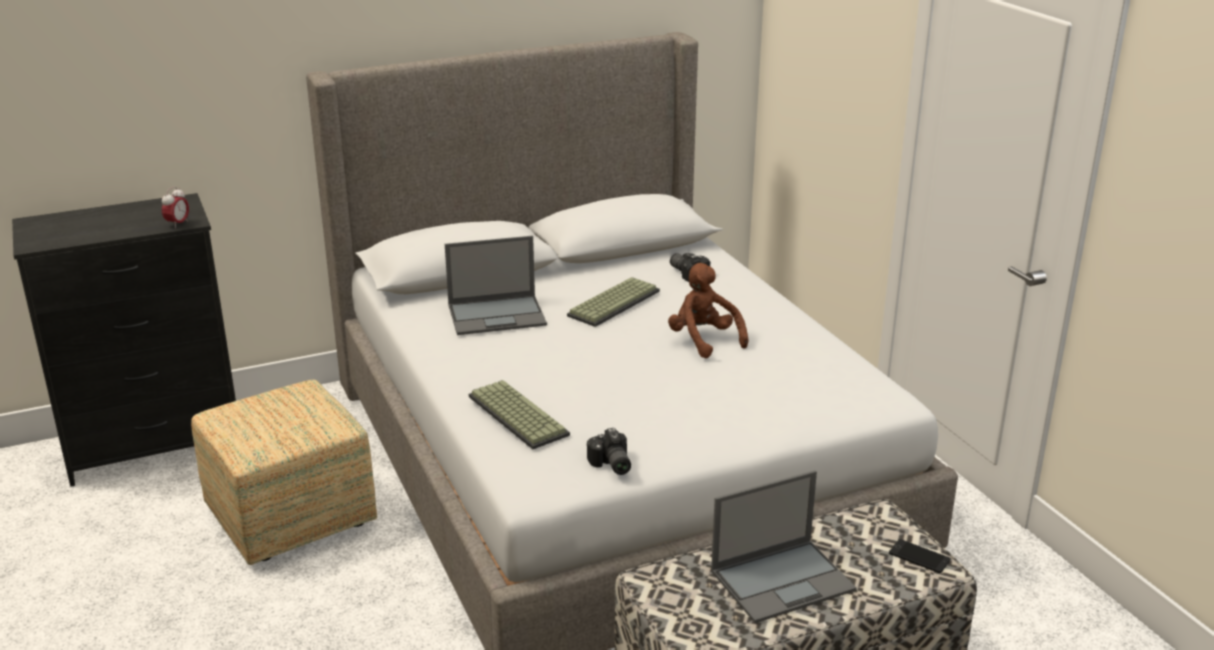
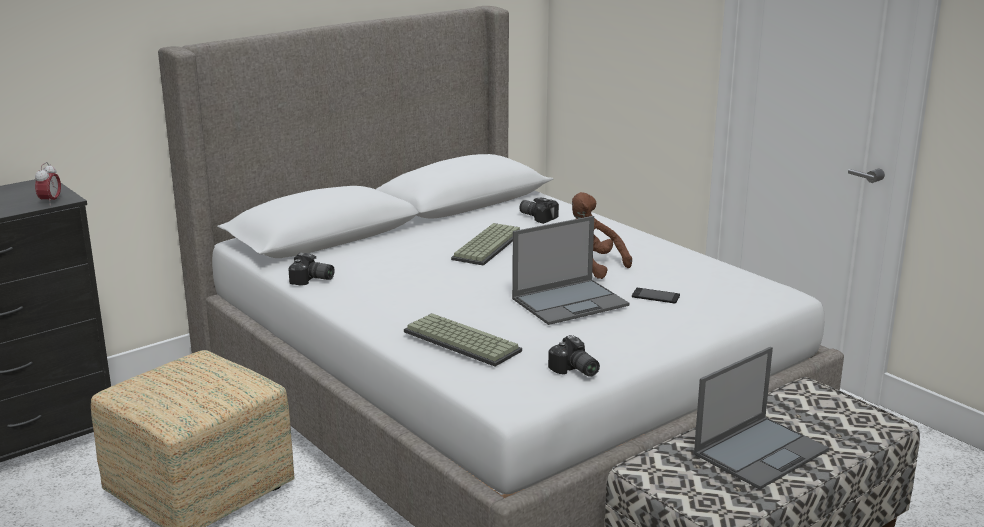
camera: 15 degrees left, 5 degrees down
laptop [445,236,547,335] -> laptop moved to [512,216,629,325]
phone [889,539,951,573] -> phone moved to [632,288,680,304]
none -> camera [288,253,335,285]

